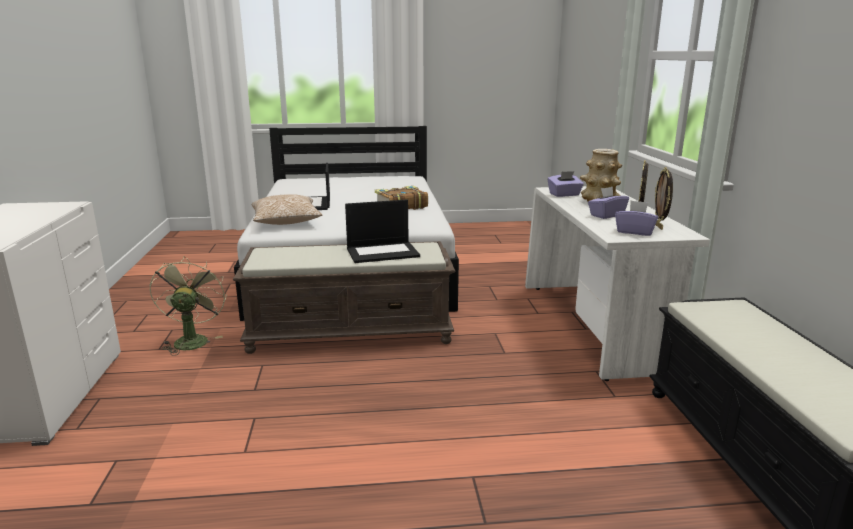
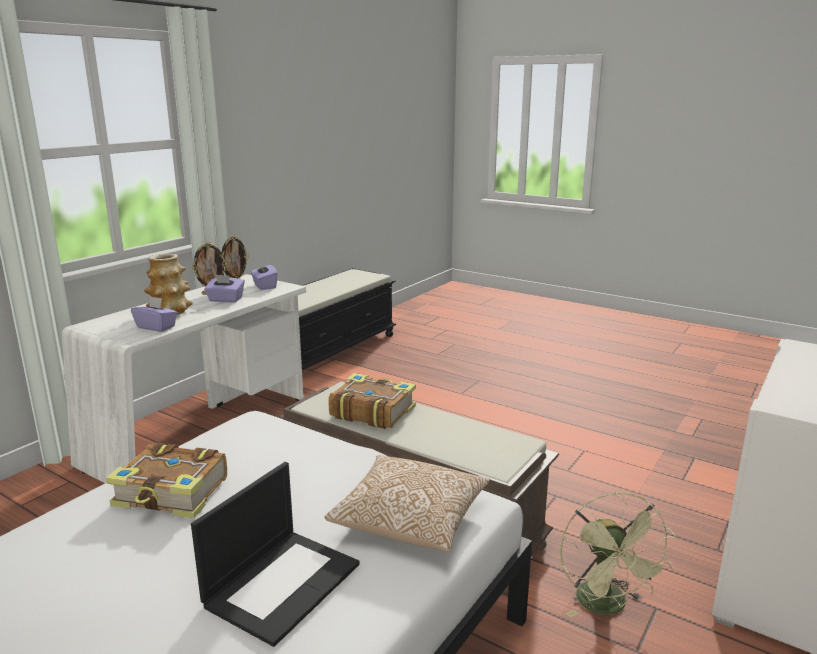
camera: 140 degrees left, 0 degrees up
green fan [150,256,227,356] -> green fan turned 45 degrees counterclockwise [560,492,675,617]
laptop [345,200,420,263] -> book [328,373,416,429]

